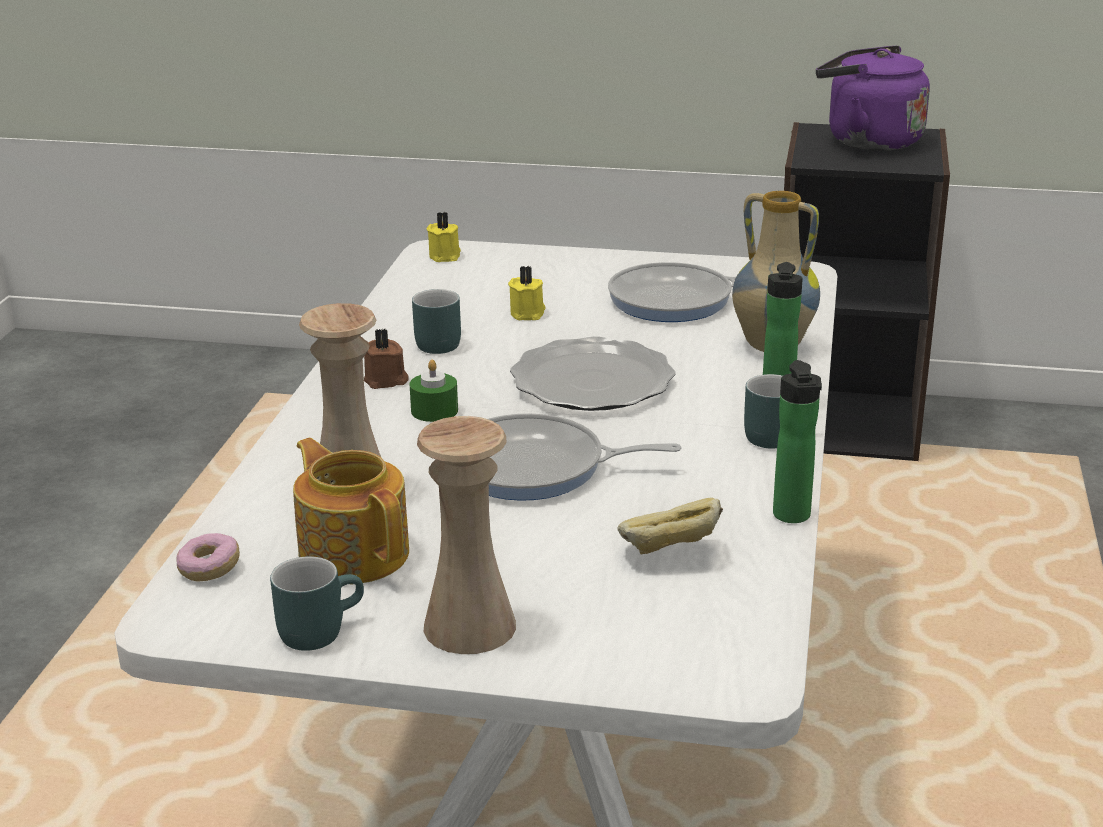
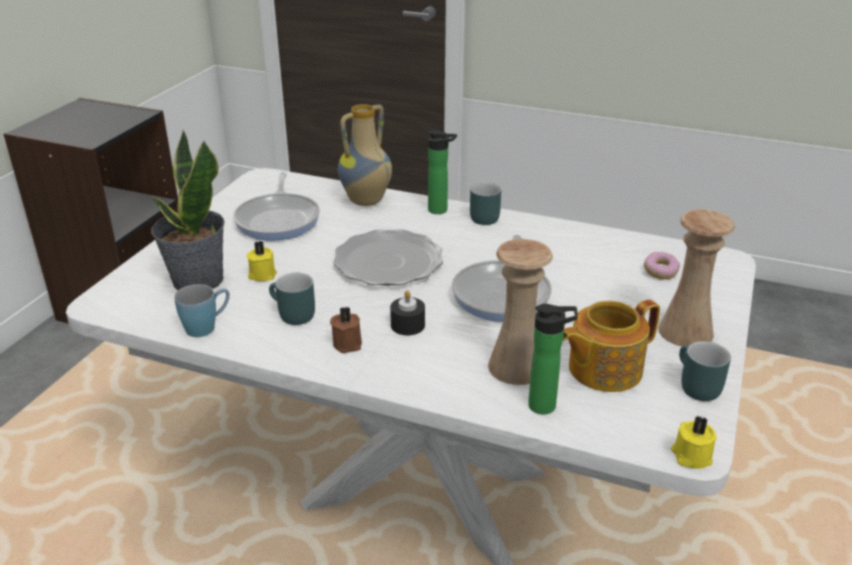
camera: 80 degrees left, 5 degrees up
donut [176,533,240,582] -> donut moved to [644,252,680,280]
green candle [409,359,458,422] -> black candle [390,290,425,335]
yellow candle [426,212,461,262] -> yellow candle moved to [671,415,717,469]
bread [617,497,723,554] -> none
bottle [773,360,822,523] -> bottle moved to [528,304,578,414]
purple kettle [816,45,930,151] -> none
none -> potted plant [151,130,225,290]
none -> blue mug [174,284,230,337]

